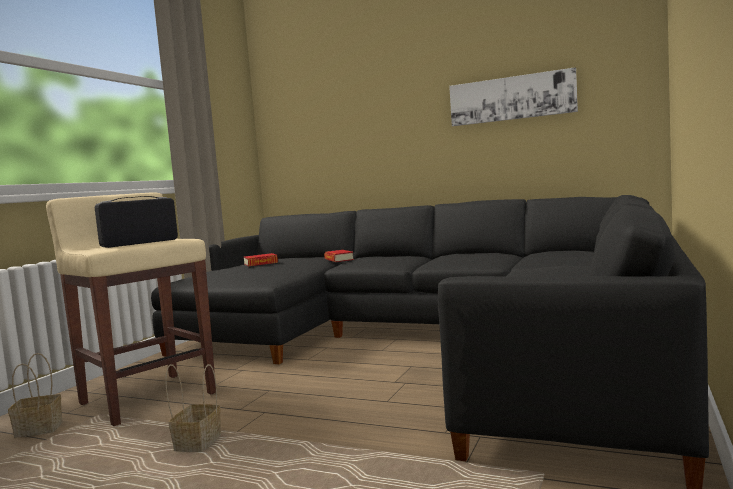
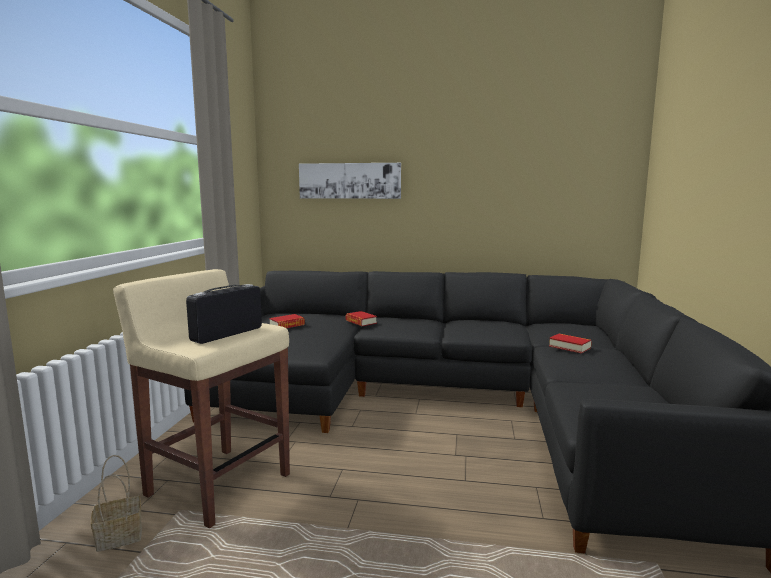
camera: 15 degrees left, 5 degrees up
basket [165,364,221,452] -> none
picture [449,67,578,126] -> picture moved to [299,163,401,199]
none -> book [549,334,592,354]

